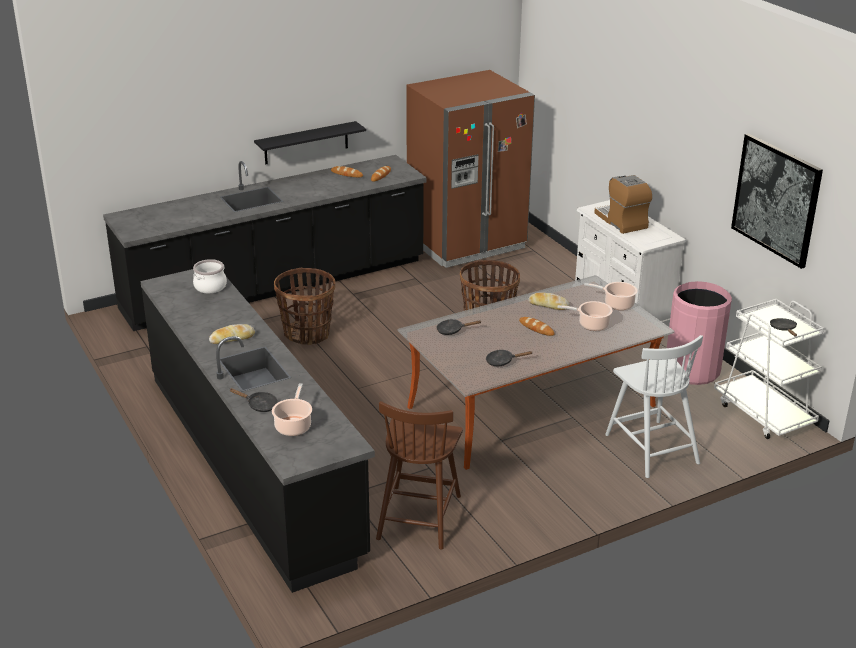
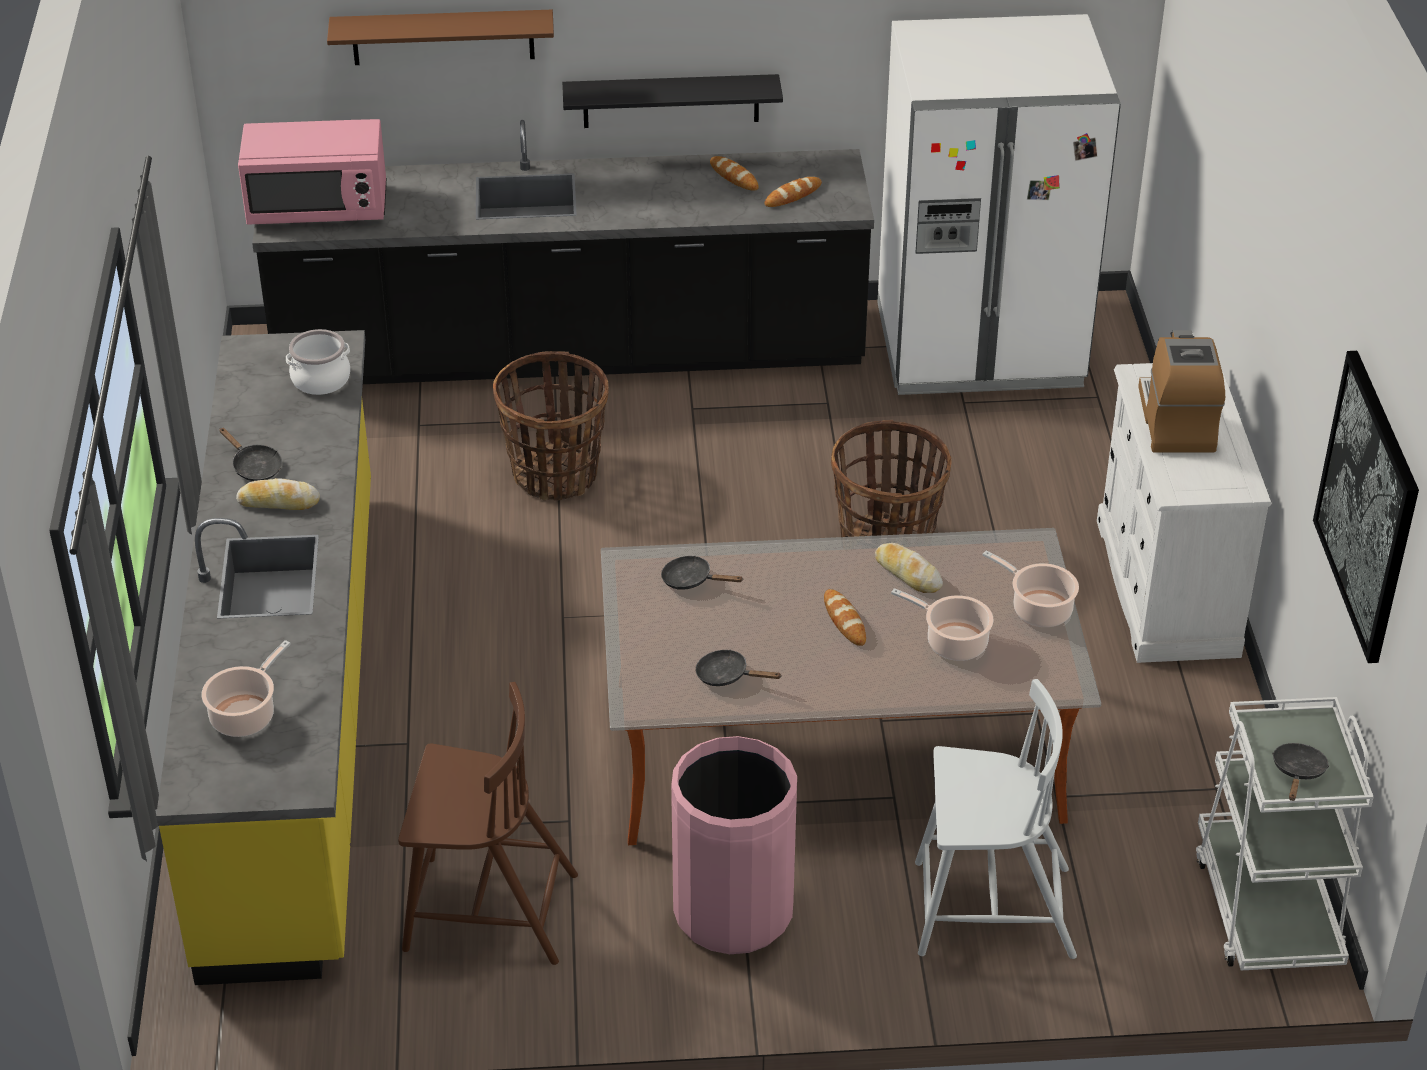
camera: 25 degrees right, 10 degrees up
black counter [140,269,375,593] -> yellow counter [156,330,371,985]
black frying pan [230,388,278,412] -> black frying pan moved to [219,428,282,481]
brown chair [376,401,463,550] -> brown chair turned 120 degrees counterclockwise [398,682,578,965]
brown fridge [406,70,535,268] -> white fridge [877,14,1121,395]
white chair [605,335,703,478] -> white chair turned 90 degrees counterclockwise [915,679,1077,959]
pink trash can [667,281,732,385] -> pink trash can moved to [671,736,797,954]
none -> pink microwave [238,119,387,225]
none -> brown shelf [327,10,554,65]

